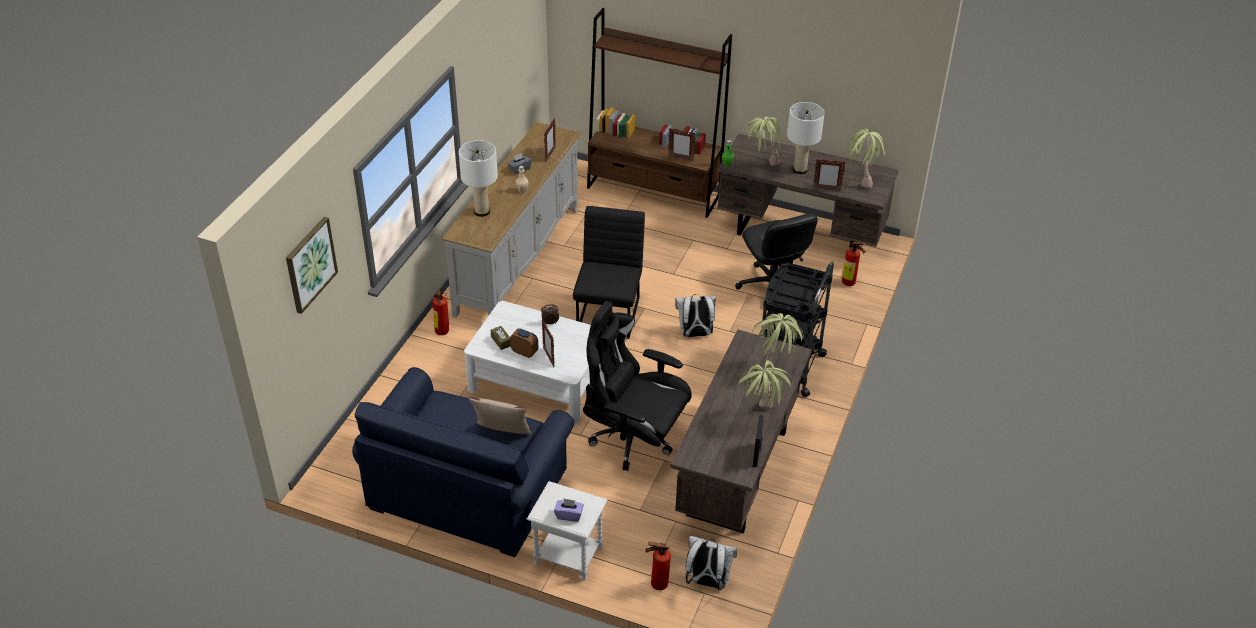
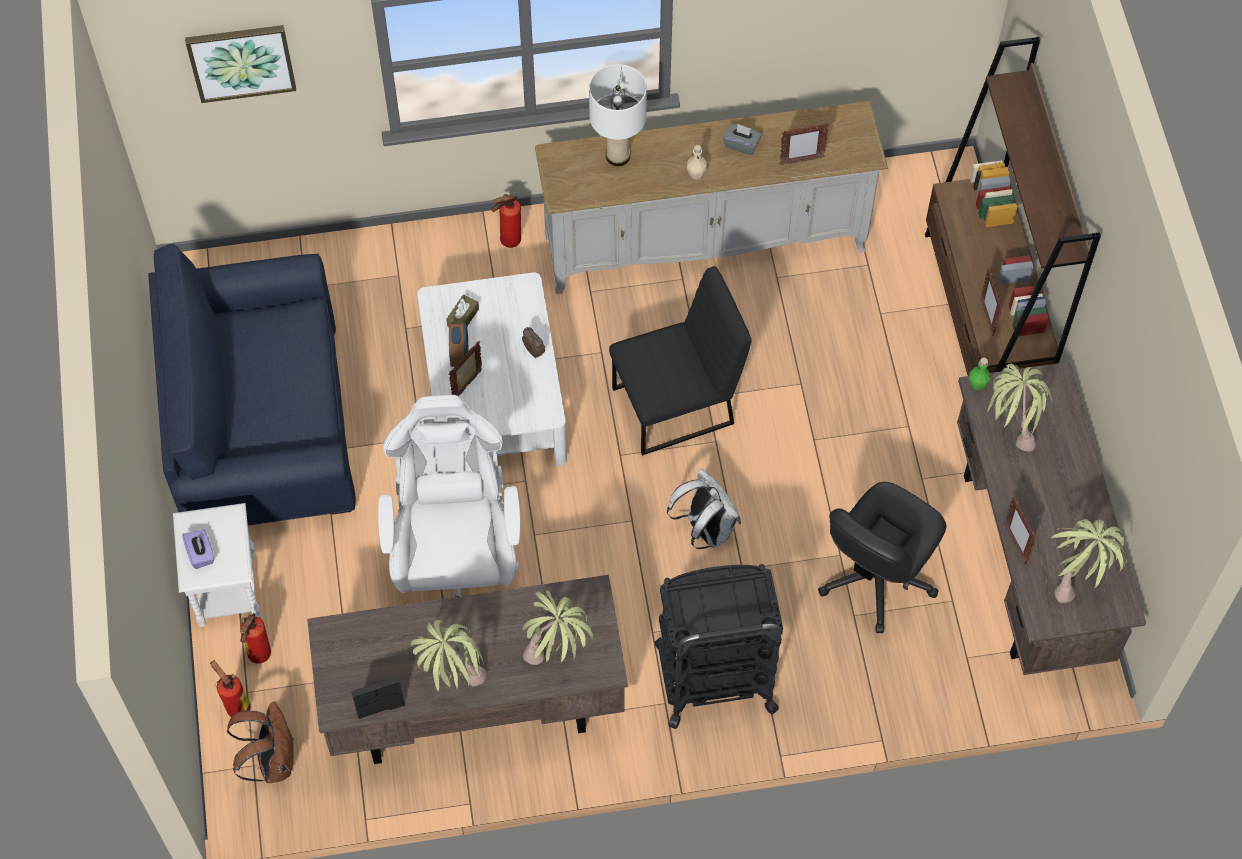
camera: 60 degrees right, 20 degrees up
beige pillow [469,397,532,434] -> none
black office chair [583,301,692,471] -> white office chair [378,395,520,597]
white backpack [686,536,737,590] -> brown backpack [227,701,294,783]
white table lamp [787,102,825,174] -> none
fire extinguisher [842,242,866,286] -> fire extinguisher moved to [240,613,271,664]

